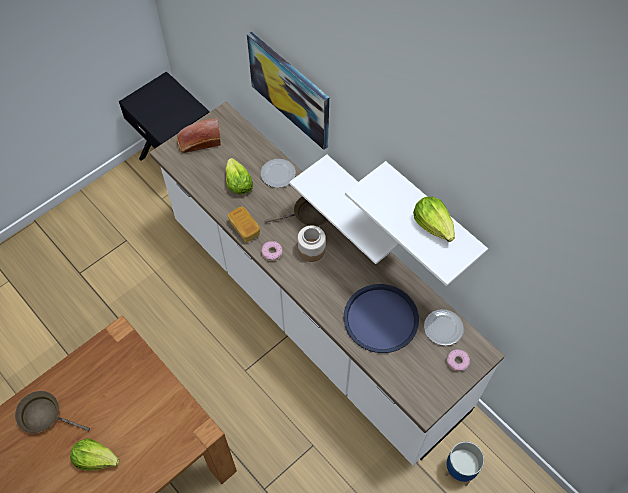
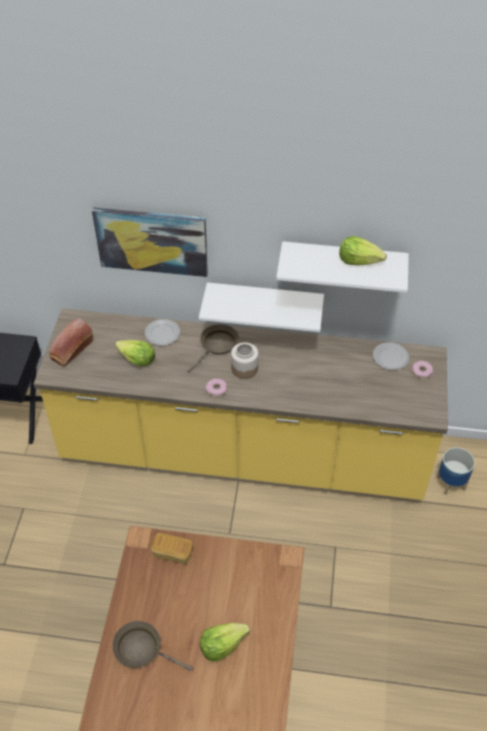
camera: 40 degrees left, 10 degrees down
brown frying pan [15,391,90,433] -> brown frying pan turned 45 degrees clockwise [112,621,193,671]
white counter [150,102,505,466] -> yellow counter [33,308,448,500]
bread [228,207,260,243] -> bread moved to [151,533,193,564]
blue tray [343,284,419,353] -> none

